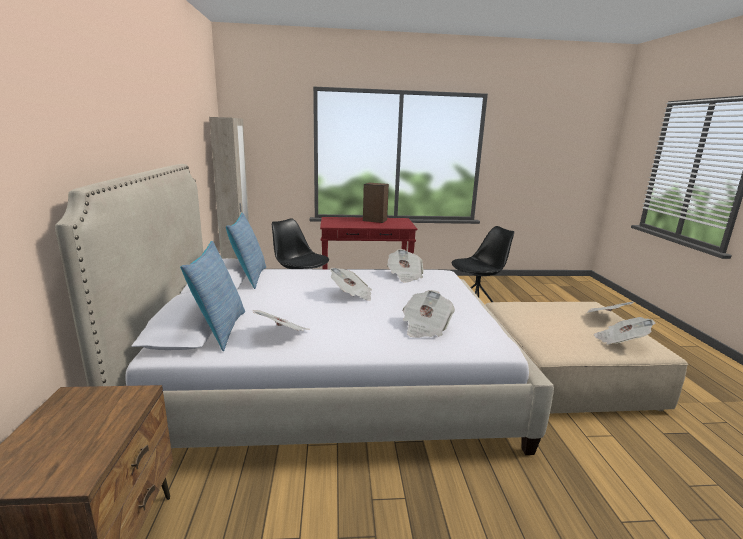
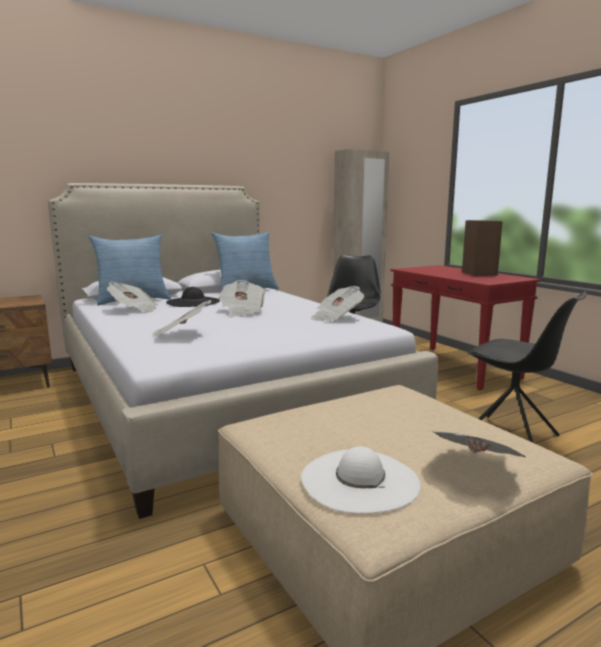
camera: 65 degrees right, 5 degrees down
newspaper [594,317,656,345] -> white hat [301,446,421,514]
none -> black hat [166,287,220,307]

